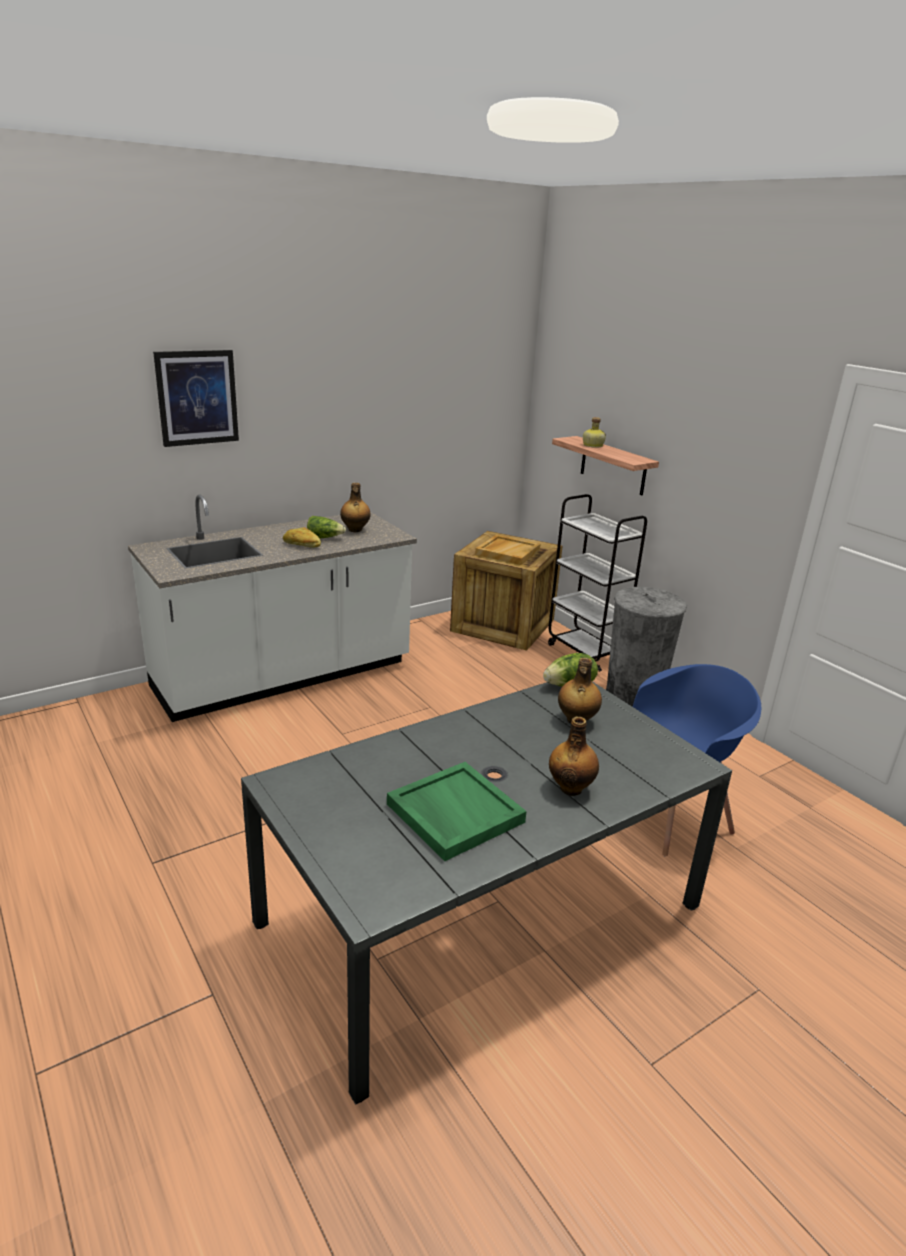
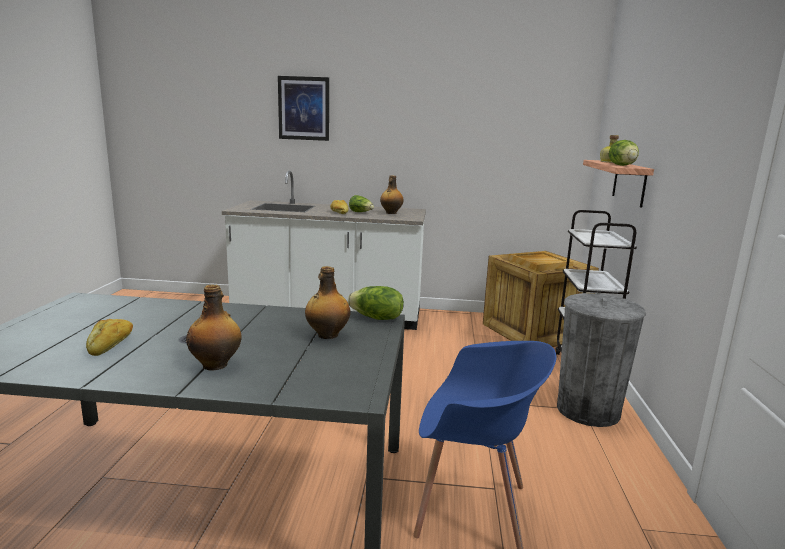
camera: 40 degrees right, 10 degrees down
green tray [387,762,527,861] -> bread [86,319,133,356]
none -> lettuce [609,140,639,166]

